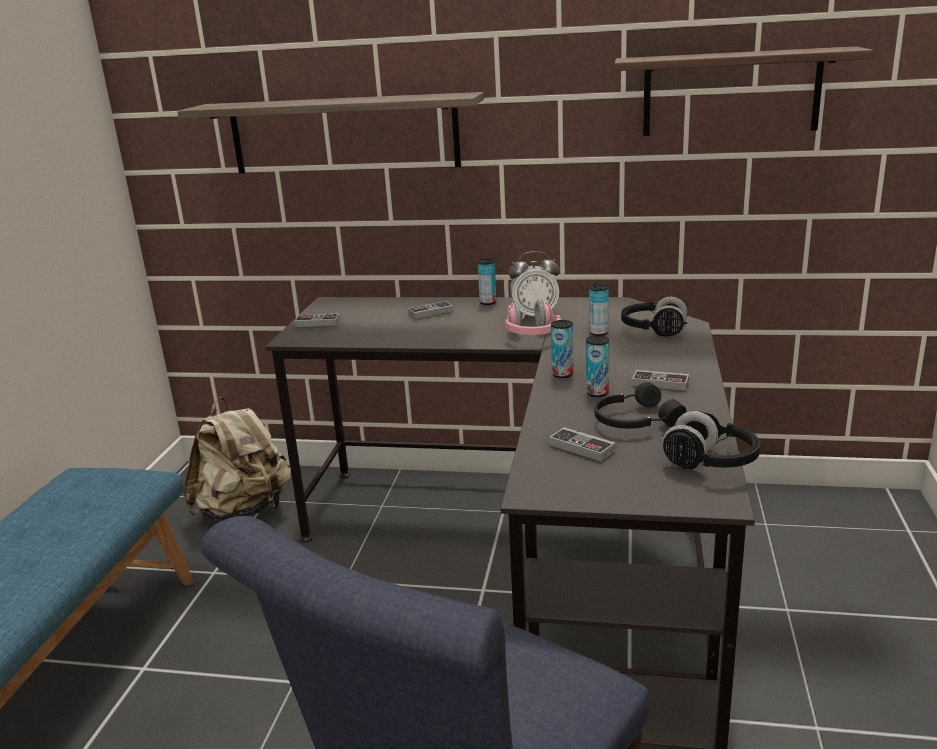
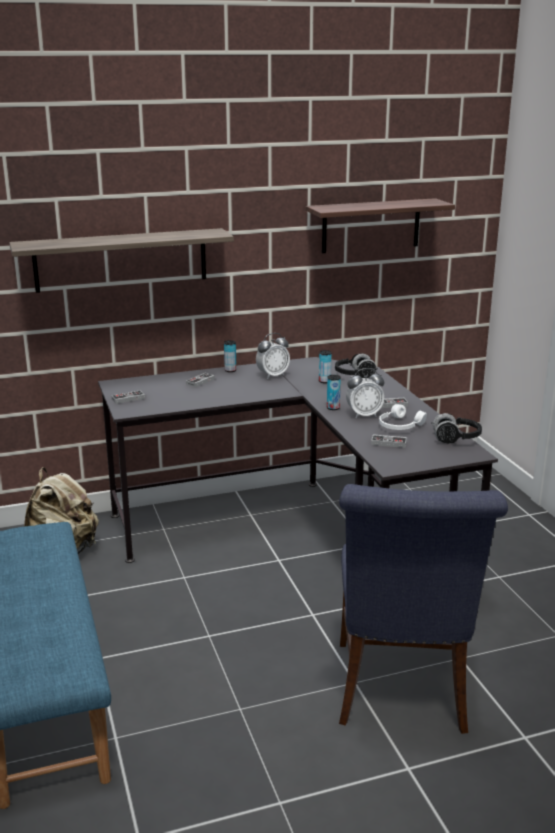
camera: 30 degrees left, 0 degrees up
pink headphones [505,299,561,335] -> none
can [586,336,609,397] -> alarm clock [346,368,384,418]
black headphones [595,382,687,429] -> white headphones [379,404,427,430]

